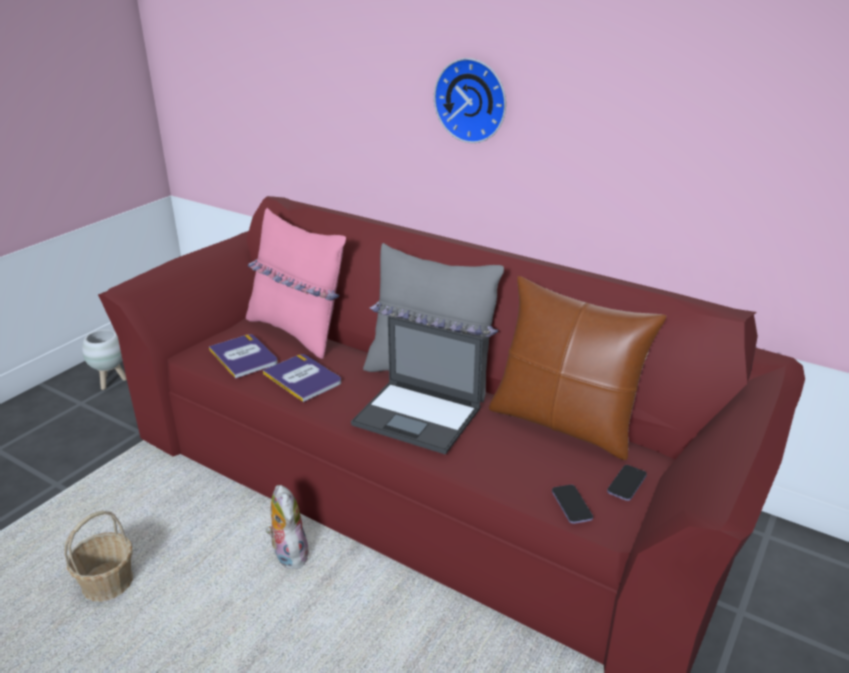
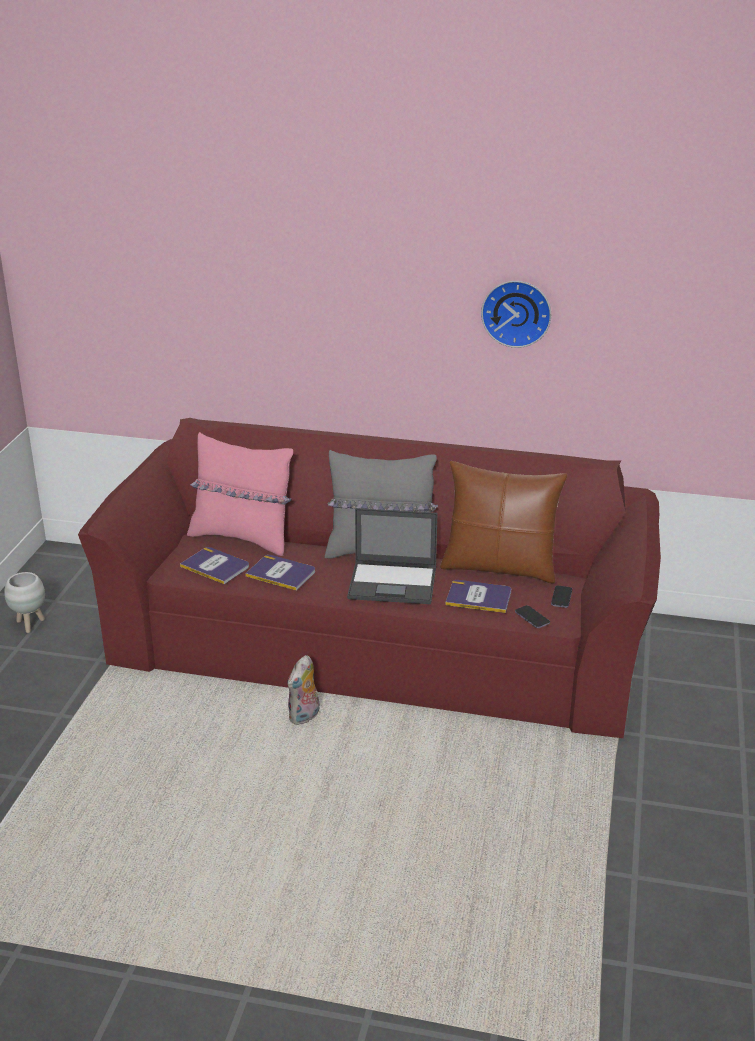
camera: 20 degrees left, 0 degrees up
basket [64,510,133,602] -> none
plush toy [266,485,308,569] -> plush toy turned 105 degrees counterclockwise [287,655,319,725]
wall clock [434,58,506,143] -> wall clock moved to [481,281,551,348]
none -> book [446,580,511,613]

